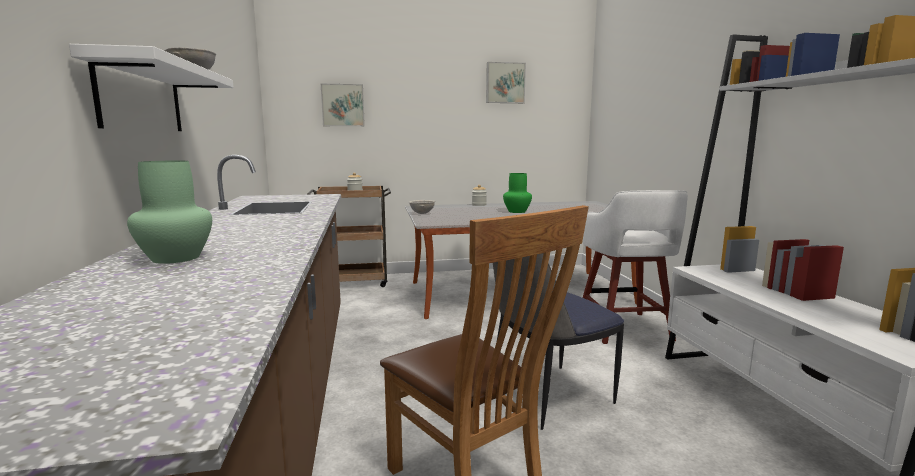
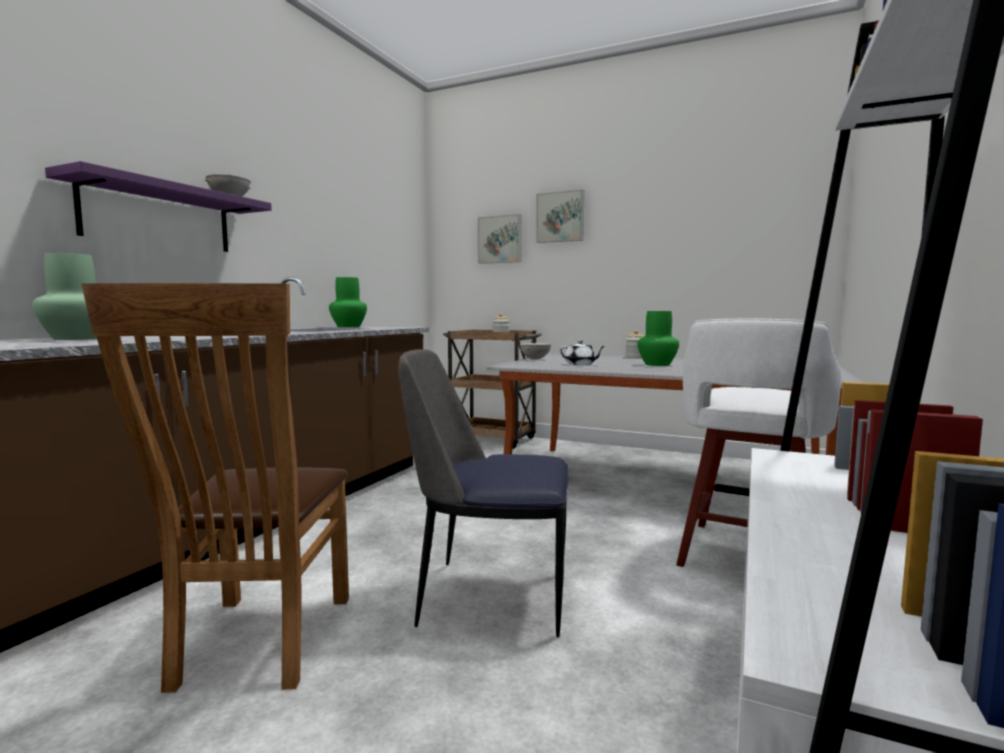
camera: 35 degrees right, 5 degrees down
white shelf [69,44,234,131] -> purple shelf [45,161,272,252]
picture [486,62,526,103] -> picture moved to [536,190,584,243]
none -> green vase [329,277,367,327]
none -> white teapot [559,340,605,365]

